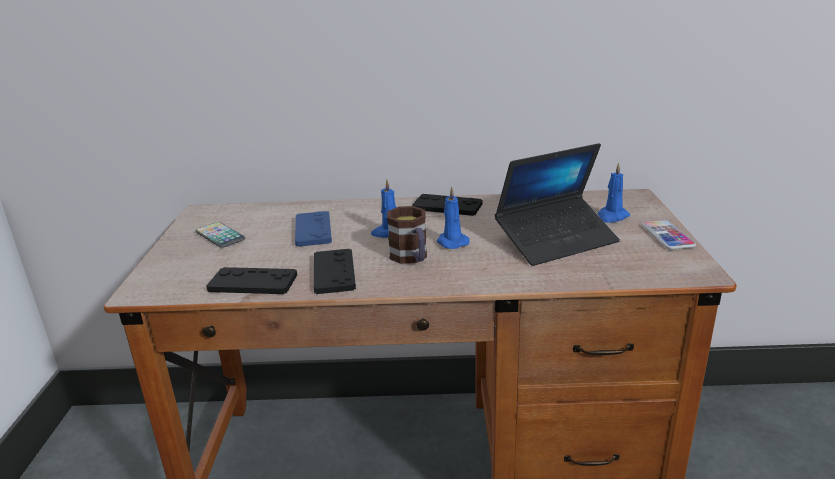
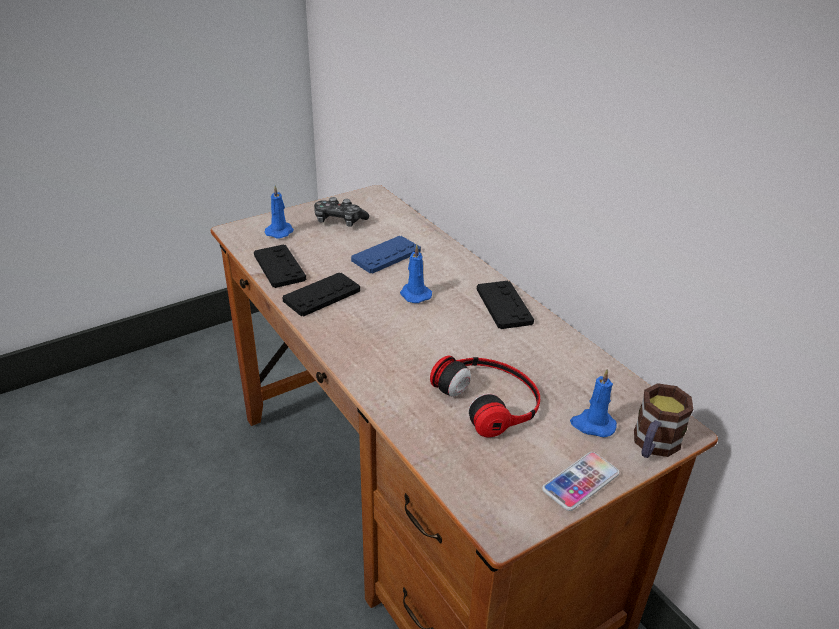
camera: 55 degrees right, 10 degrees up
phone [196,222,245,248] -> game controller [314,197,369,226]
mug [387,206,427,264] -> mug moved to [634,383,693,458]
blue candle [436,186,470,249] -> blue candle moved to [265,185,294,239]
laptop [495,143,620,266] -> headphones [430,356,540,437]

